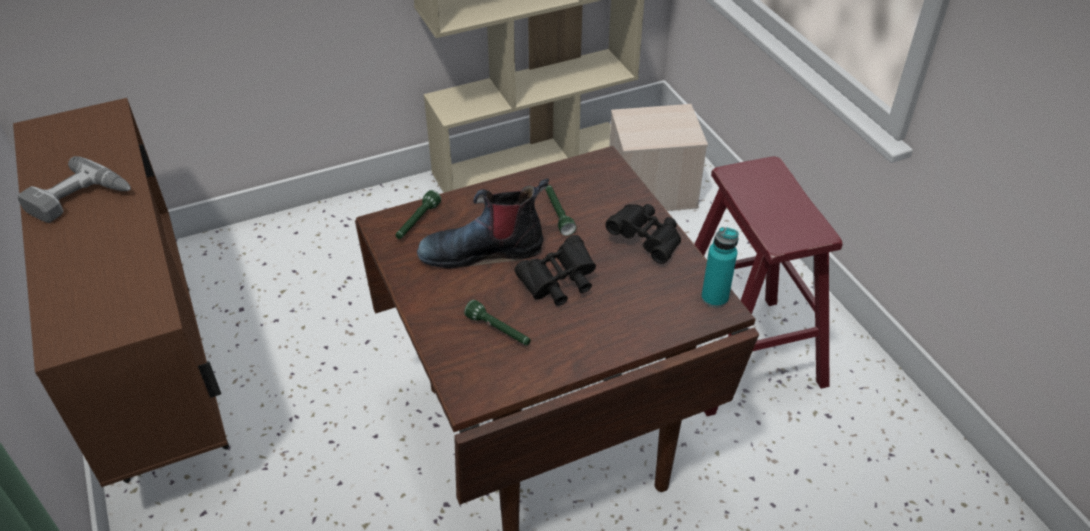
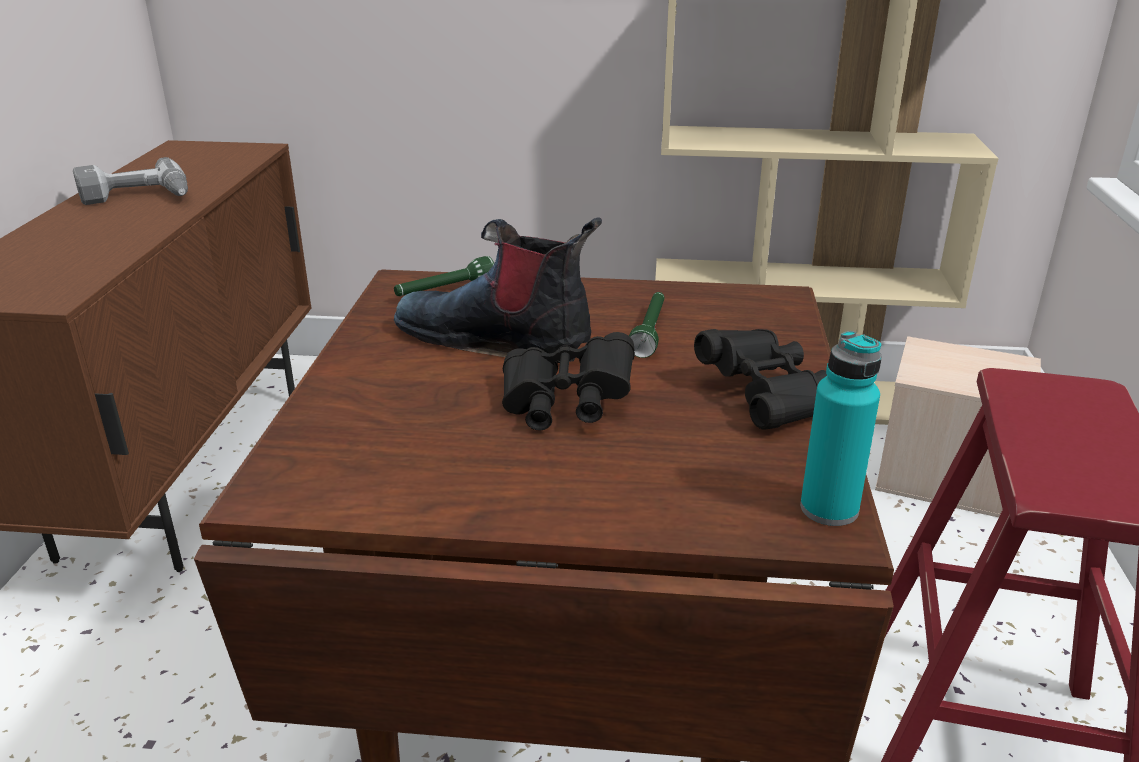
camera: 30 degrees right, 15 degrees down
green flashlight [464,300,531,345] -> none

